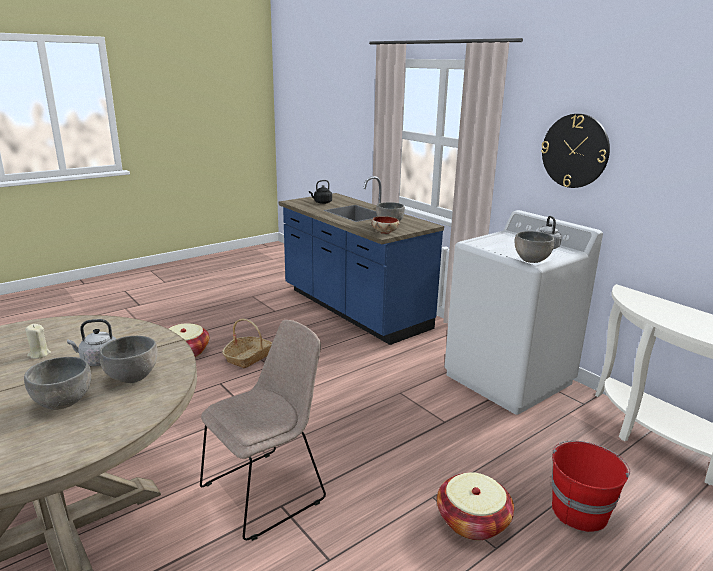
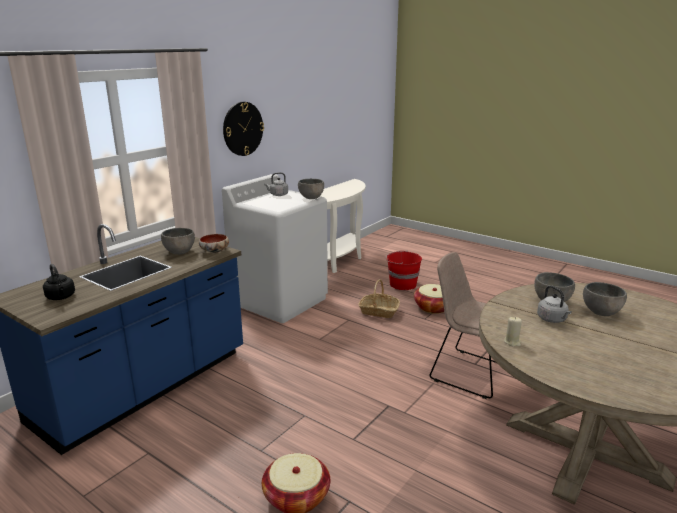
camera: 105 degrees left, 0 degrees up
beige candle [25,324,51,359] -> beige candle moved to [504,317,522,346]
basket [222,319,273,369] -> basket moved to [358,279,400,318]

